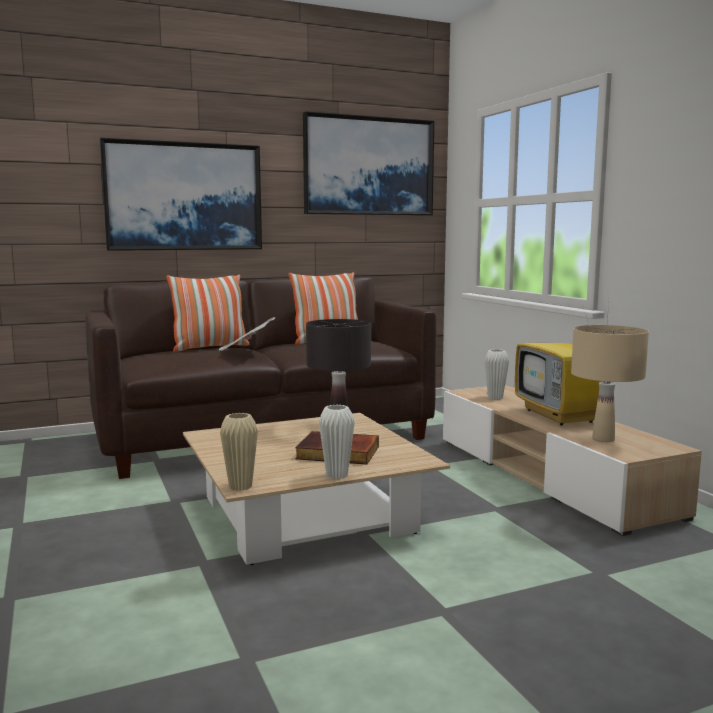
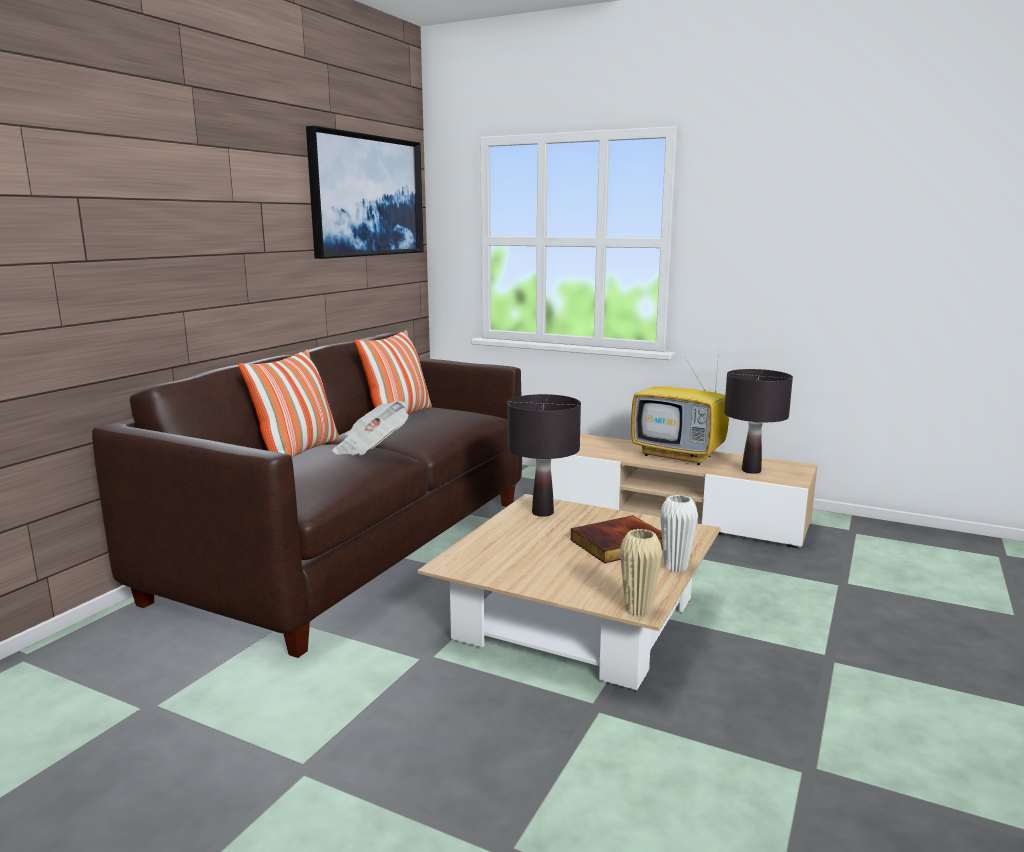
camera: 40 degrees left, 5 degrees up
picture [100,138,262,251] -> none
white vase [484,349,509,399] -> none
beige table lamp [571,325,649,442] -> black table lamp [724,369,793,474]

